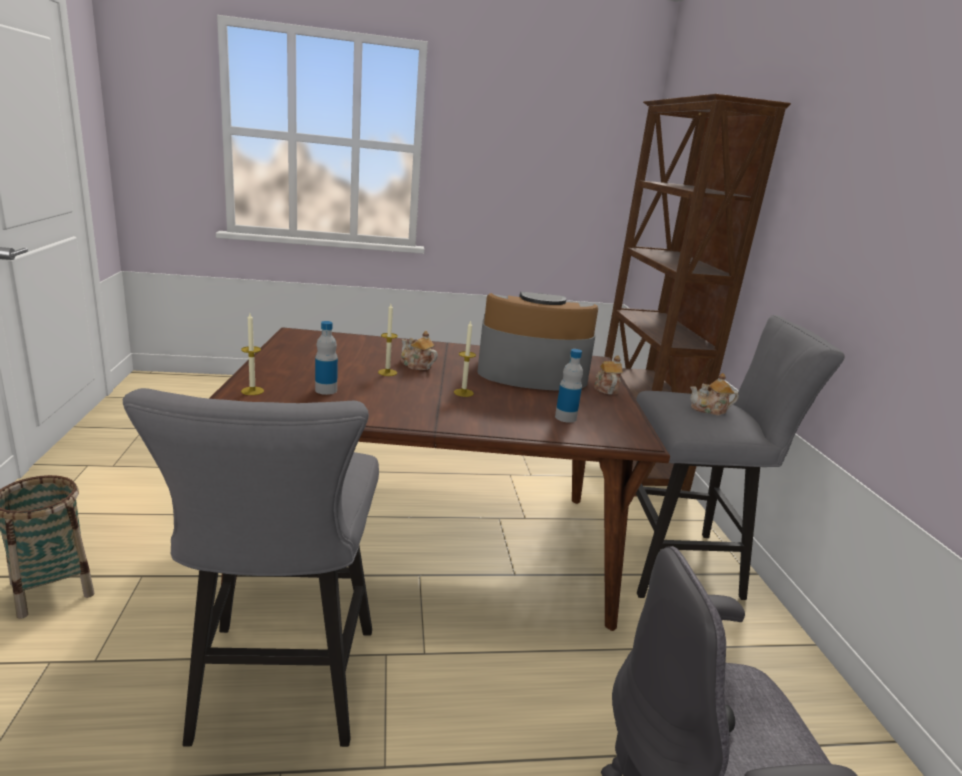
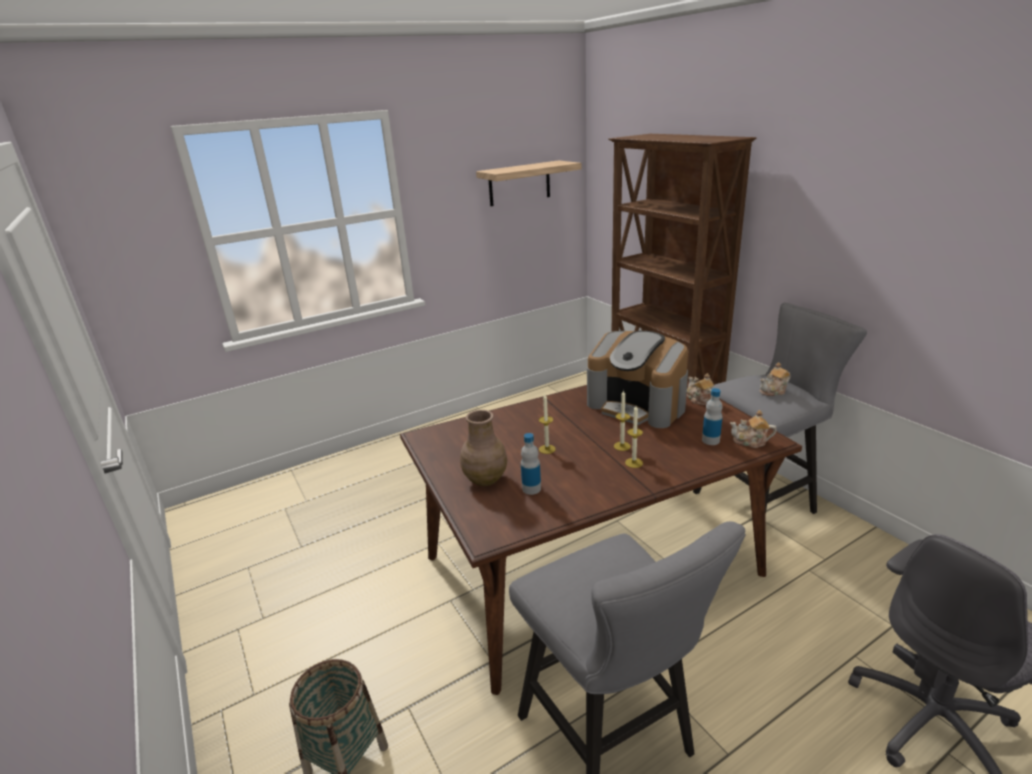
camera: 20 degrees left, 5 degrees up
candle [241,313,264,395] -> candle moved to [625,406,643,468]
teapot [401,331,438,370] -> teapot moved to [730,410,777,448]
coffee machine [478,292,598,390] -> coffee machine turned 120 degrees counterclockwise [587,331,688,428]
none -> brown vase [460,410,507,486]
none -> shelf [476,160,582,206]

